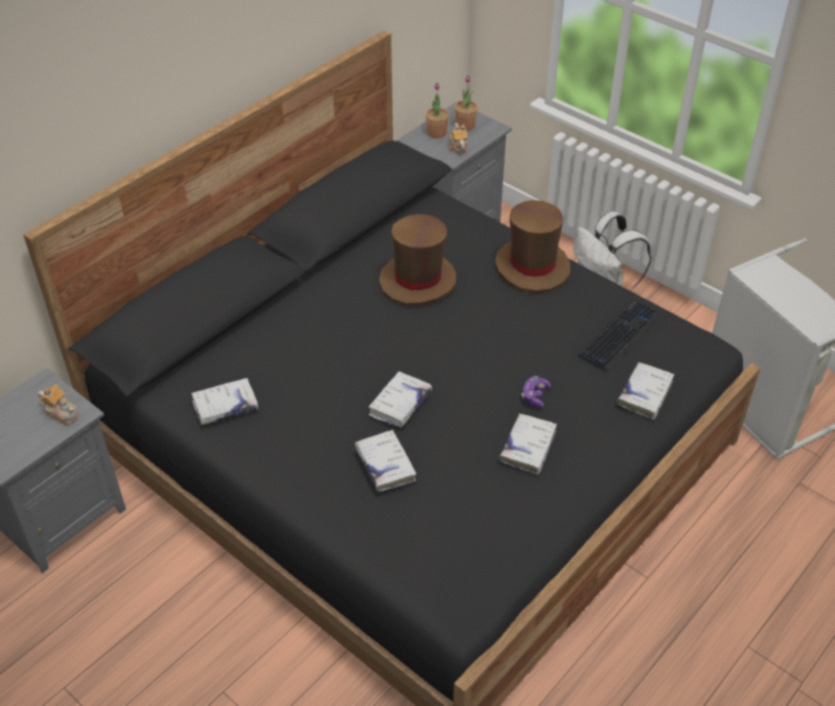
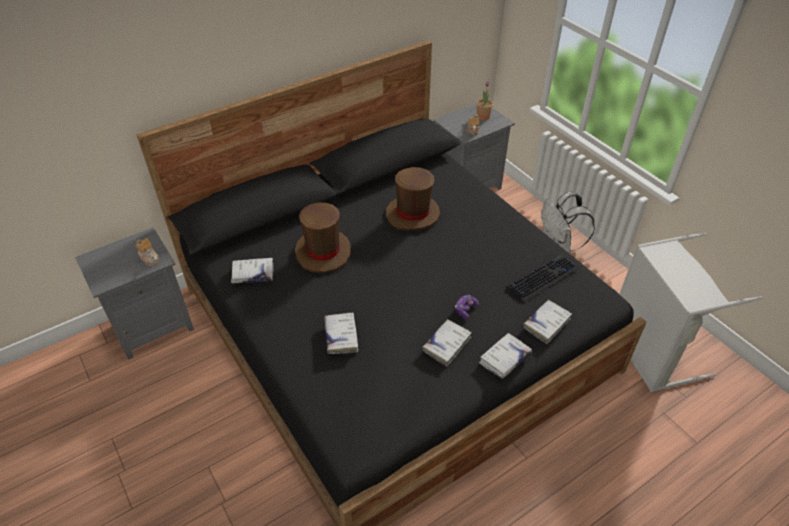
camera: 15 degrees right, 0 degrees up
white book [368,371,432,428] -> white book moved to [479,333,532,379]
potted plant [426,83,449,138] -> none
brown hat [495,200,570,293] -> brown hat moved to [295,202,351,273]

